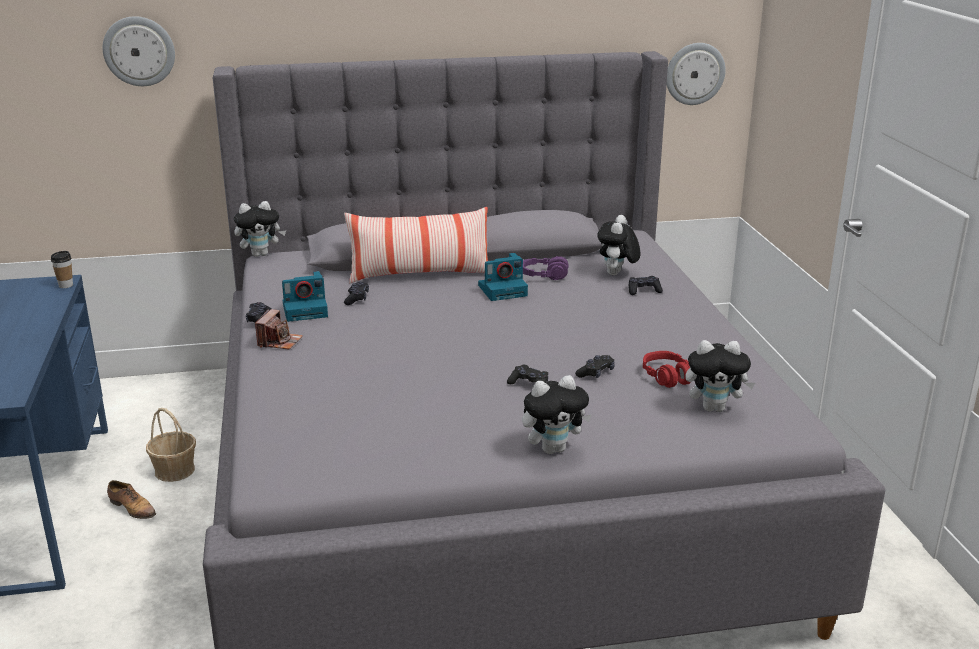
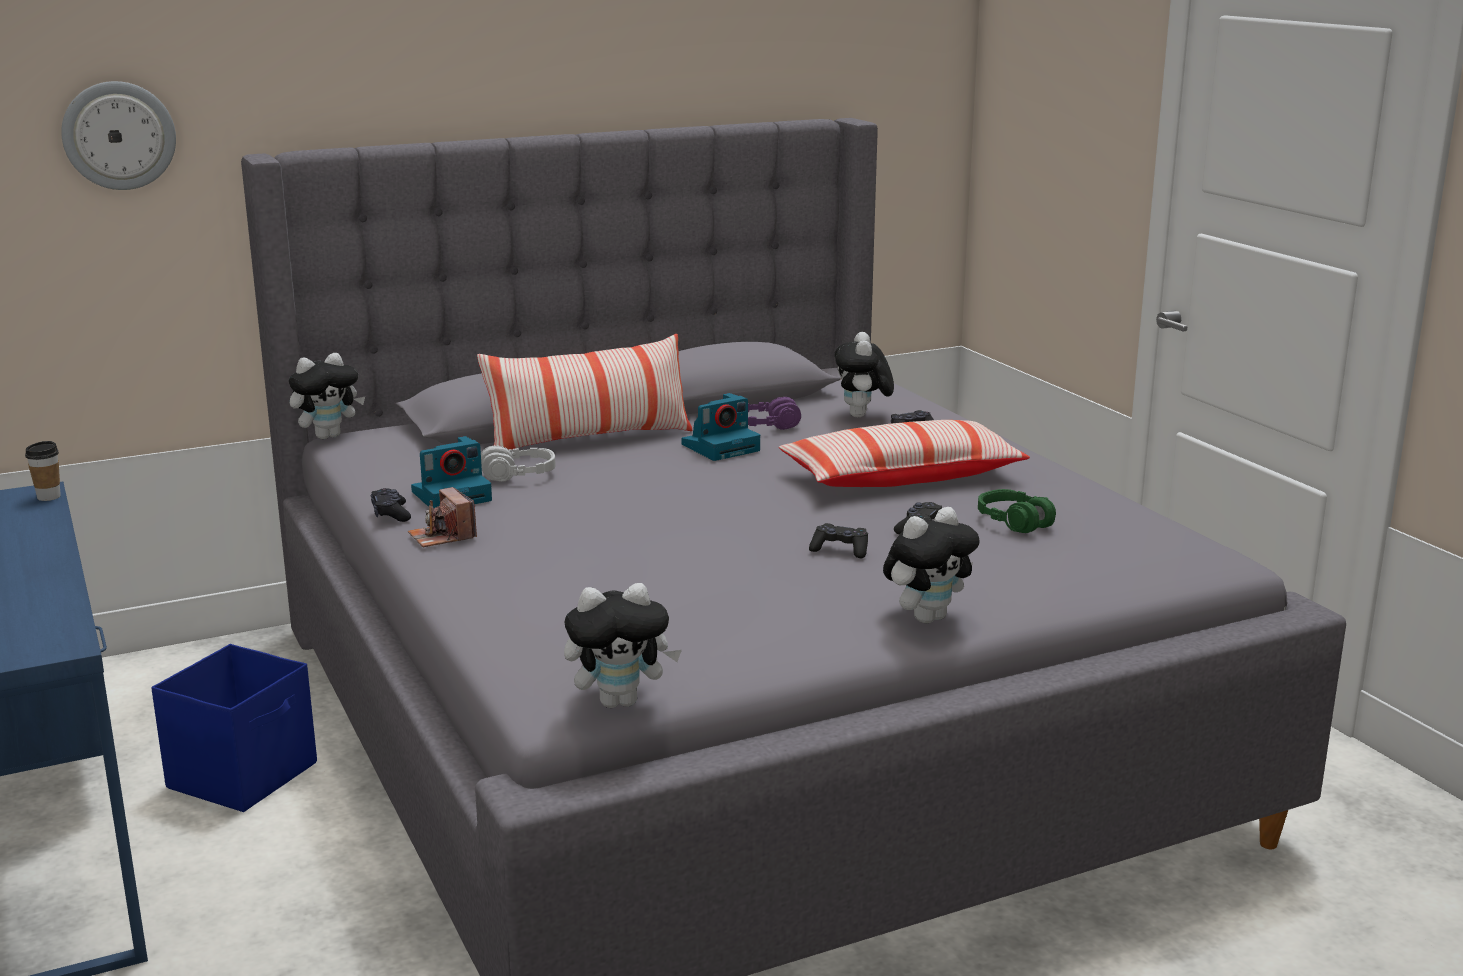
camera: 15 degrees left, 5 degrees down
shoe [107,480,156,519] -> none
basket [146,408,196,482] -> blue storage box [152,644,317,812]
camera [255,309,303,350] -> camera turned 150 degrees clockwise [408,487,477,547]
black game controller [344,282,369,305] -> grey headphones [481,445,556,482]
red headphones [643,351,691,388] -> green headphones [978,489,1056,533]
wall clock [667,43,726,105] -> none
plush toy [685,340,755,412] -> plush toy moved to [564,583,682,708]
none -> pillow [779,420,1030,487]

